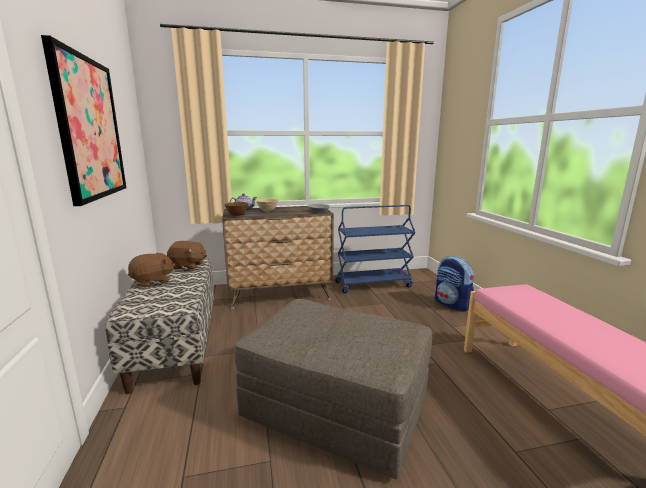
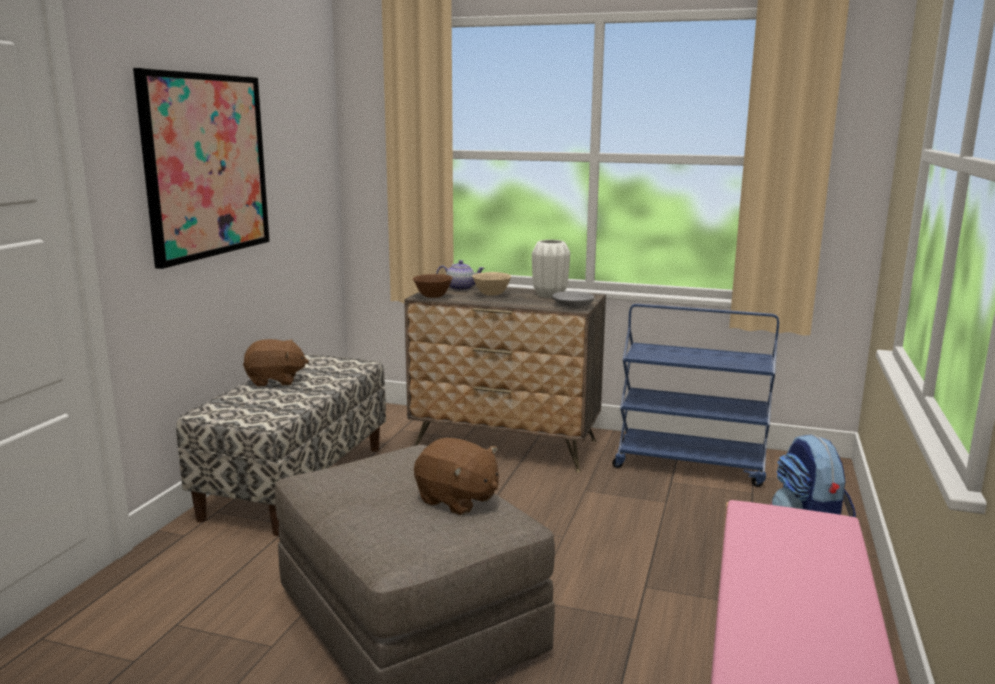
camera: 30 degrees right, 0 degrees up
brown plush toy [167,241,207,270] -> brown plush toy moved to [414,437,499,515]
none -> white vase [532,240,570,298]

